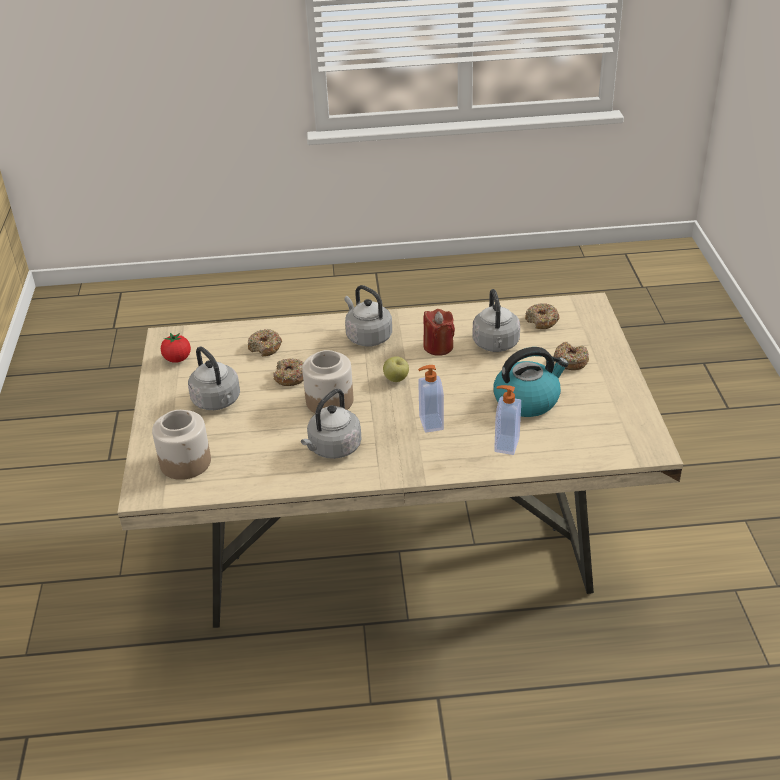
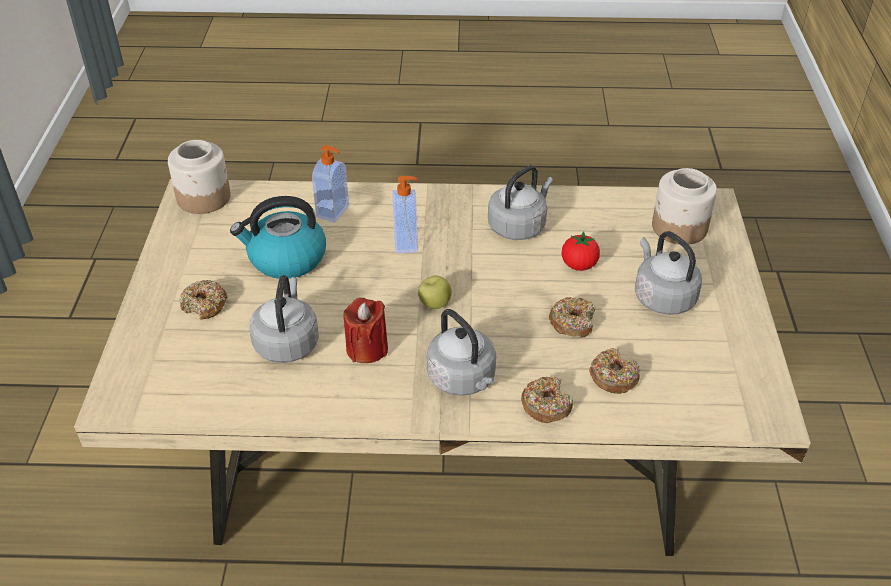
camera: 175 degrees left, 5 degrees up
tomato [161,333,191,363] -> tomato moved to [562,232,600,271]
jar [302,350,353,413] -> jar moved to [168,140,231,214]
donut [525,303,559,329] -> donut moved to [521,376,573,423]

